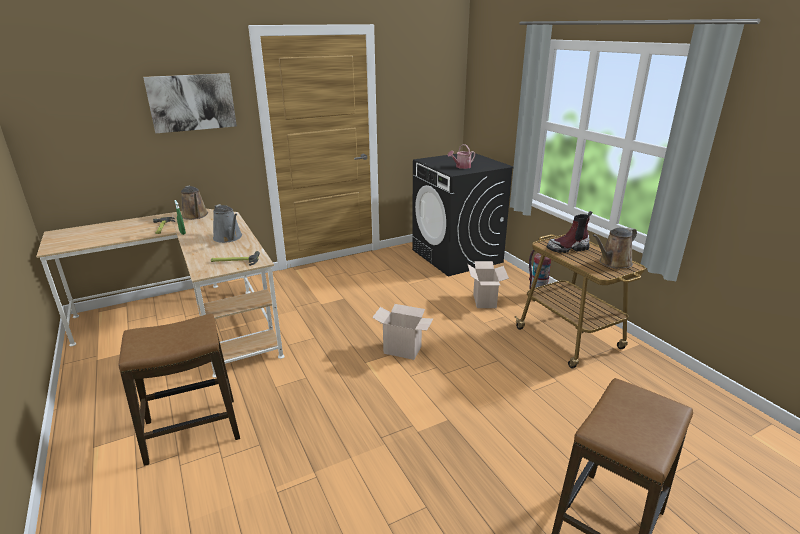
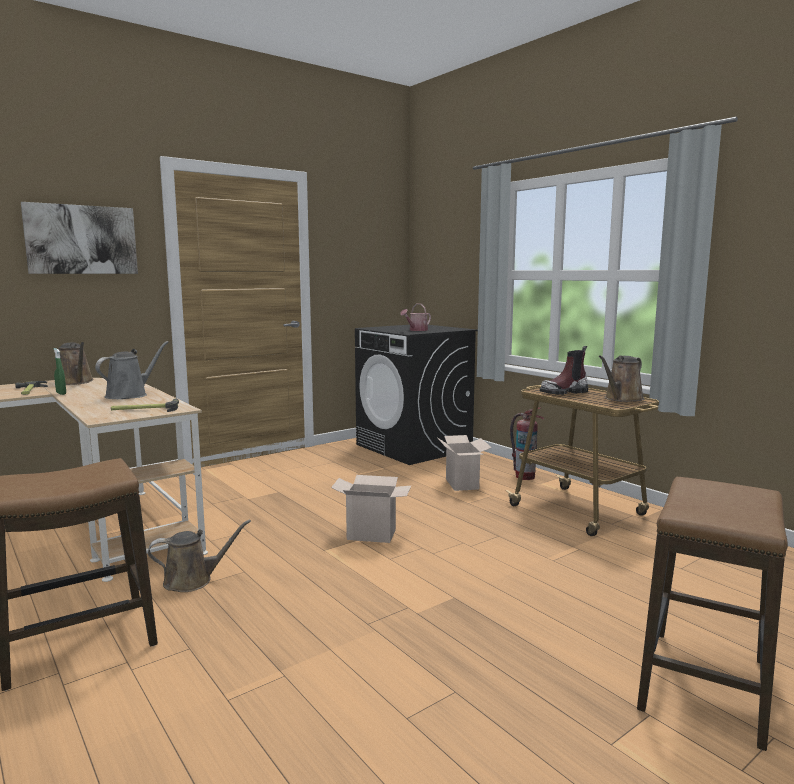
camera: 10 degrees left, 15 degrees down
grey watering can [213,204,242,243] -> grey watering can turned 105 degrees counterclockwise [95,341,169,399]
none -> brown watering can [148,520,251,592]

